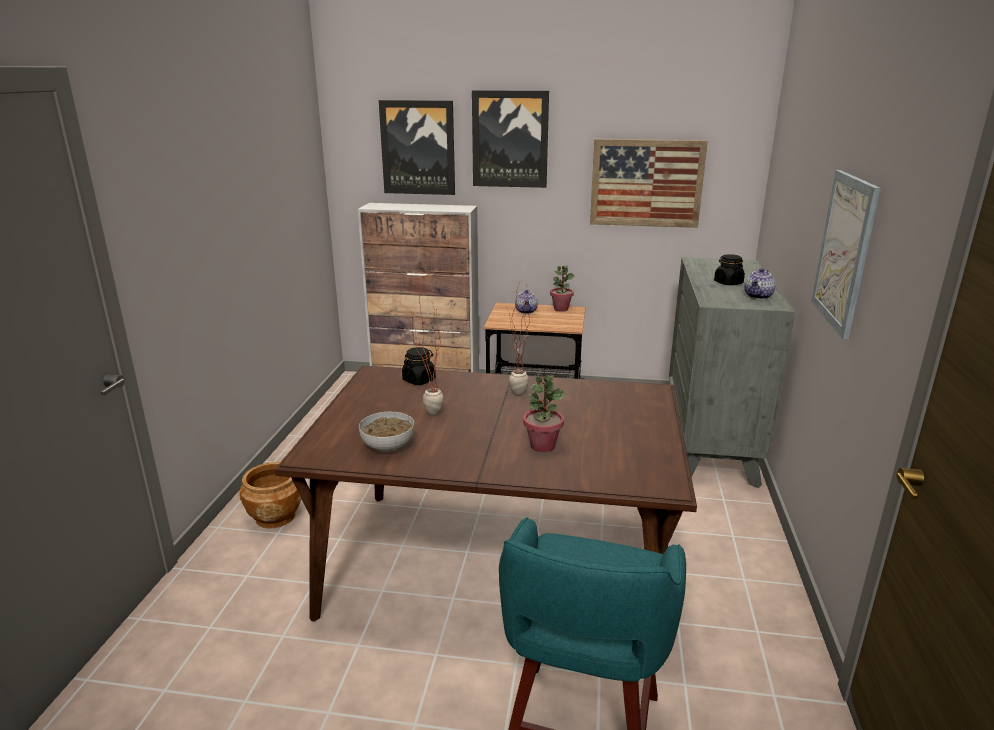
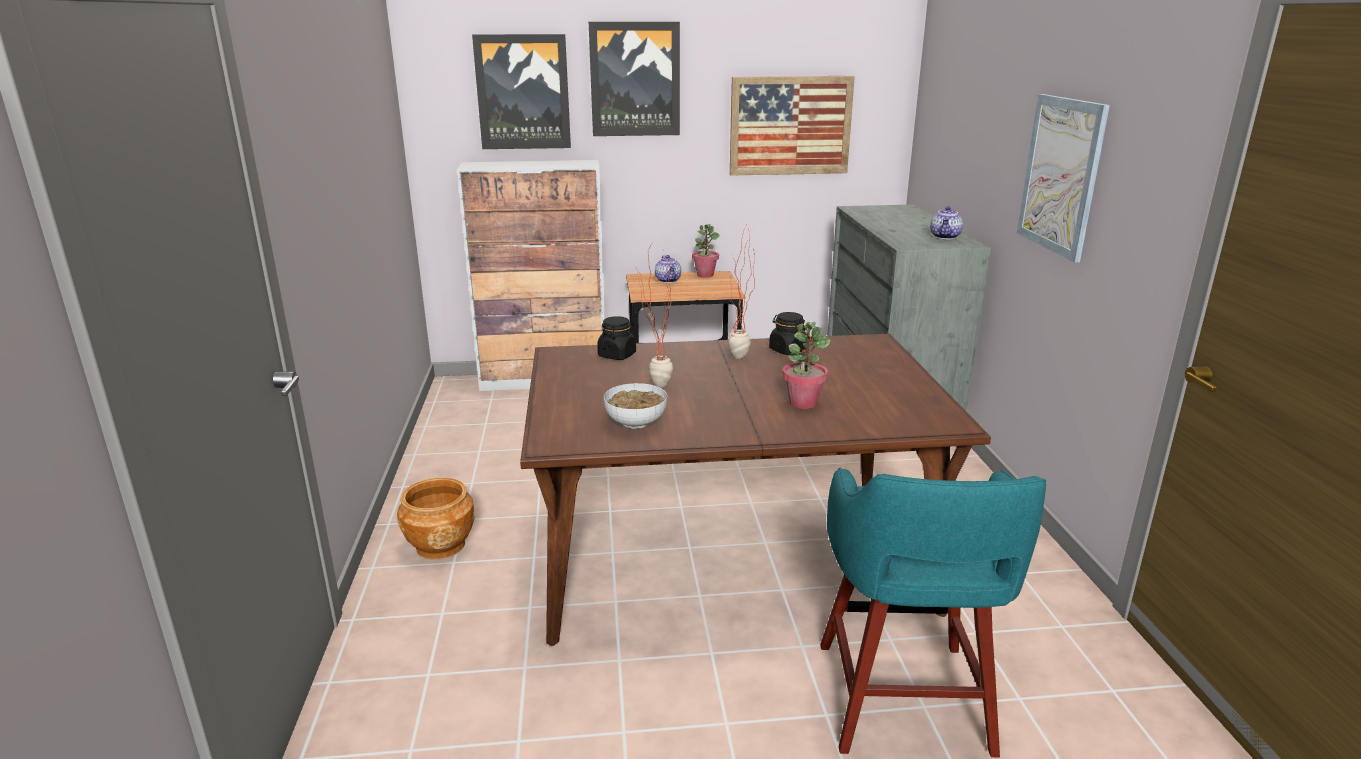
camera: 15 degrees left, 0 degrees up
black jar [714,254,745,285] -> black jar moved to [769,312,807,355]

